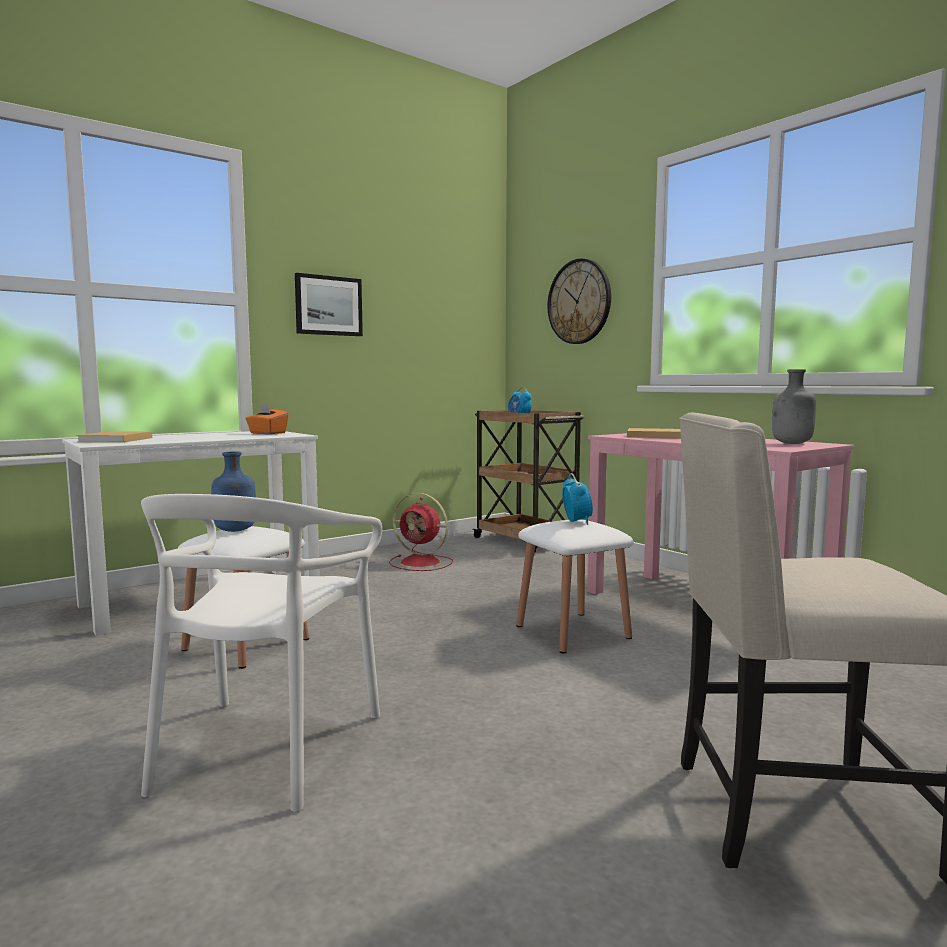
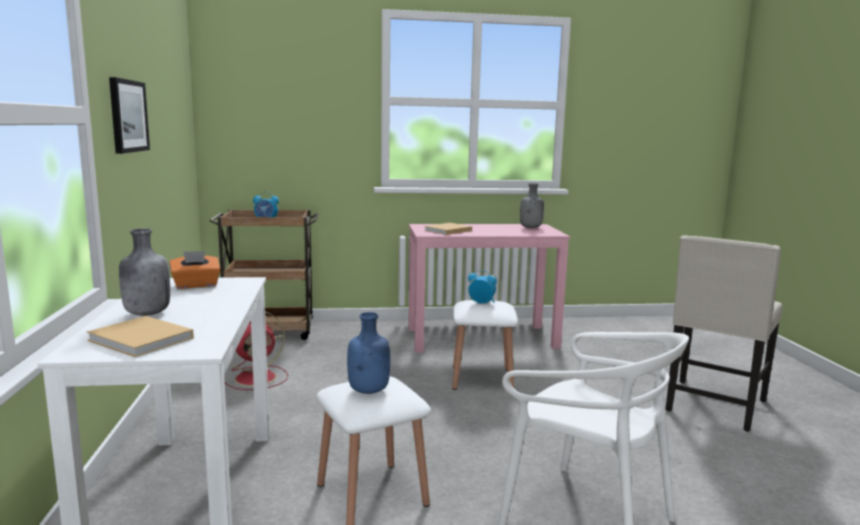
camera: 60 degrees left, 5 degrees up
wall clock [548,259,611,344] -> none
none -> grey bottle [119,228,170,316]

